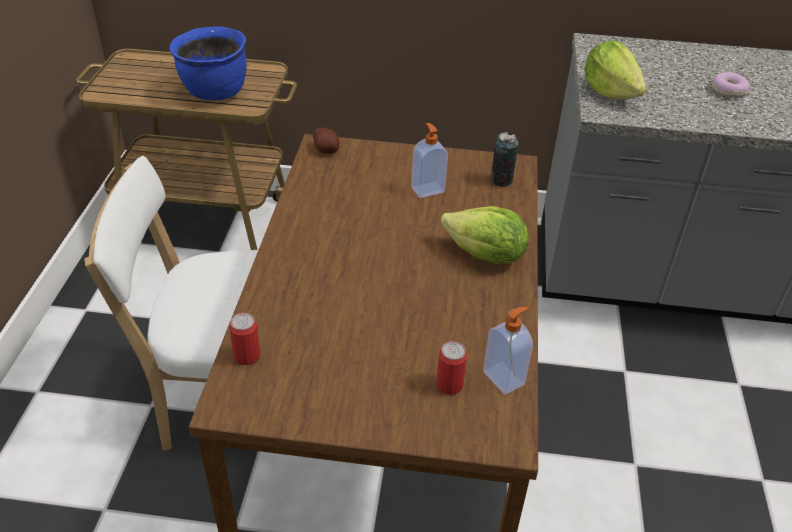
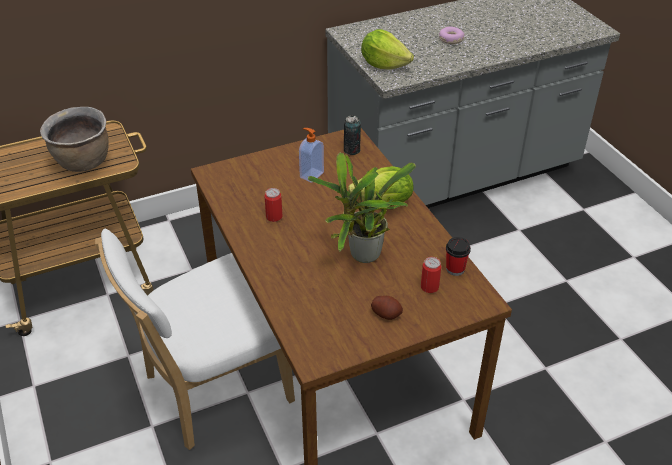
camera: 30 degrees left, 0 degrees up
blue cooking pot [169,26,247,100] -> brown cooking pot [40,107,109,172]
can [229,313,261,365] -> can moved to [264,188,283,222]
potato [313,127,340,154] -> potato moved to [371,296,403,320]
soap dispenser [483,307,533,395] -> cup [446,237,471,276]
none -> potted plant [308,152,416,263]

